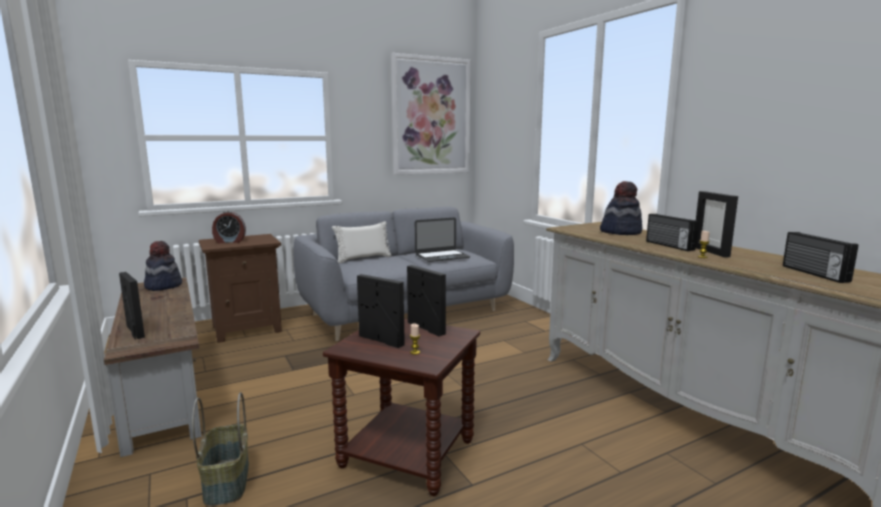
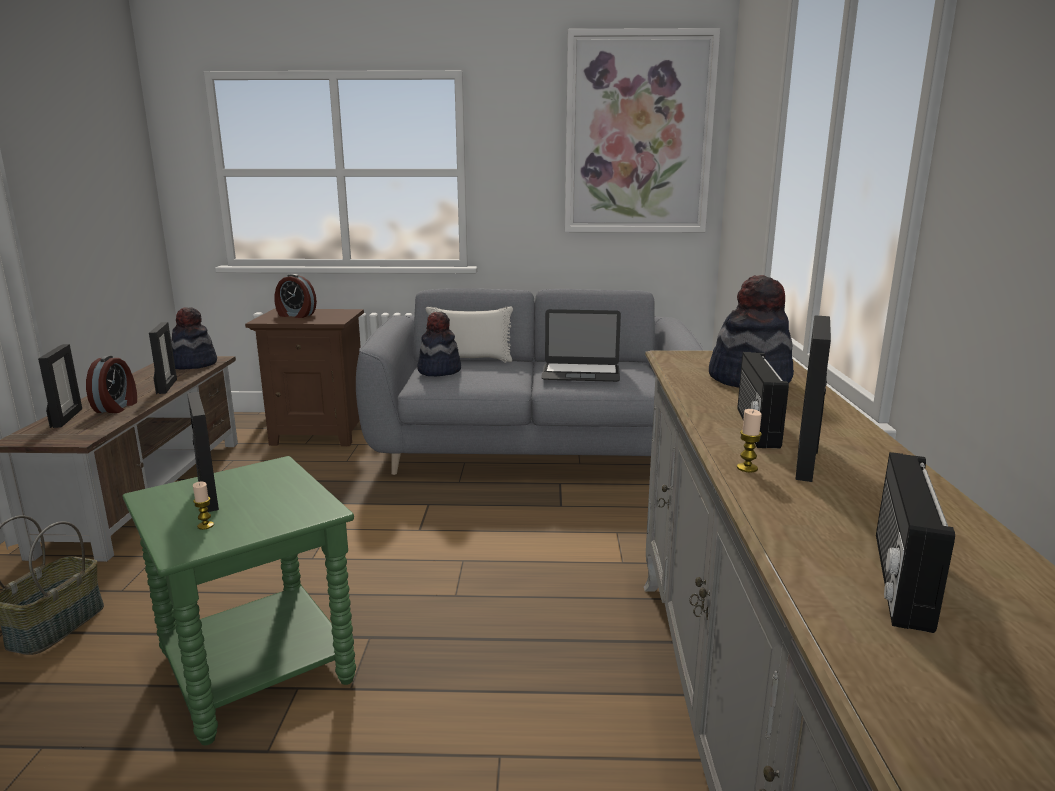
camera: 30 degrees right, 5 degrees up
brown side table [323,319,480,496] -> green side table [123,456,356,745]
picture frame [407,265,446,336] -> picture frame moved to [149,322,177,394]
none -> alarm clock [86,356,137,413]
none -> hat [417,312,461,376]

